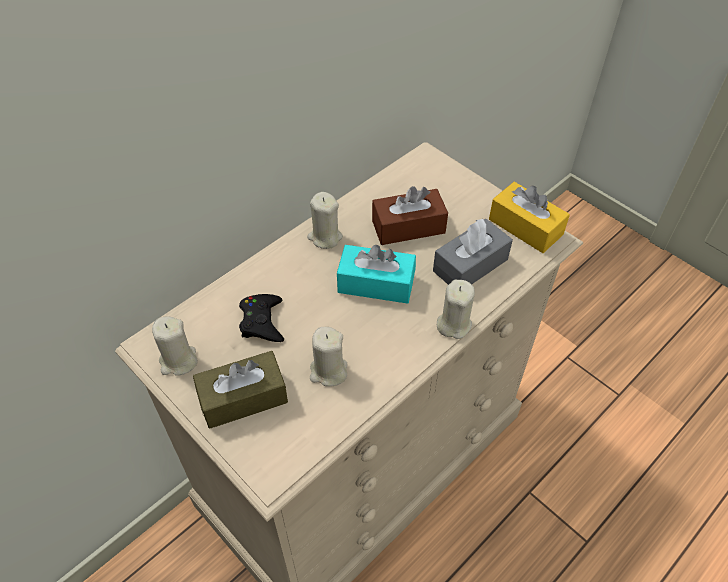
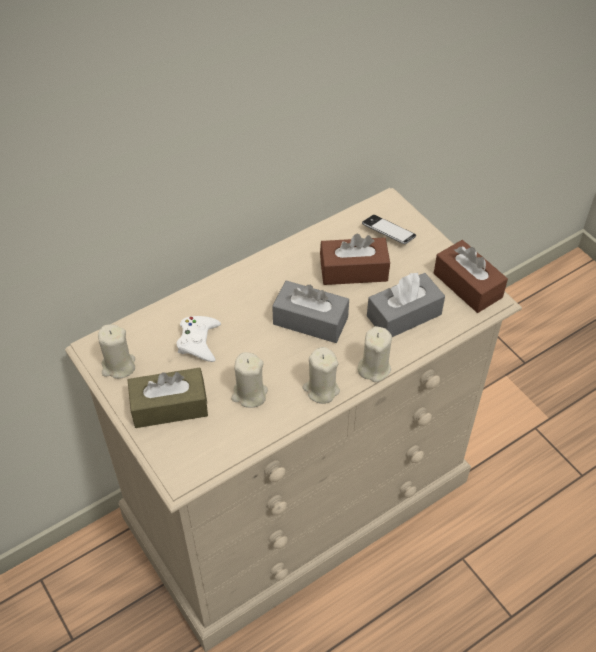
camera: 10 degrees right, 0 degrees up
black game controller [239,294,284,342] -> white game controller [177,316,221,362]
beige candle [307,192,343,249] -> beige candle moved to [303,347,340,404]
turquoise tissue box [337,245,416,304] -> grey tissue box [272,281,349,343]
yellow tissue box [489,182,570,253] -> brown tissue box [434,240,508,313]
none -> phone [362,215,416,244]

